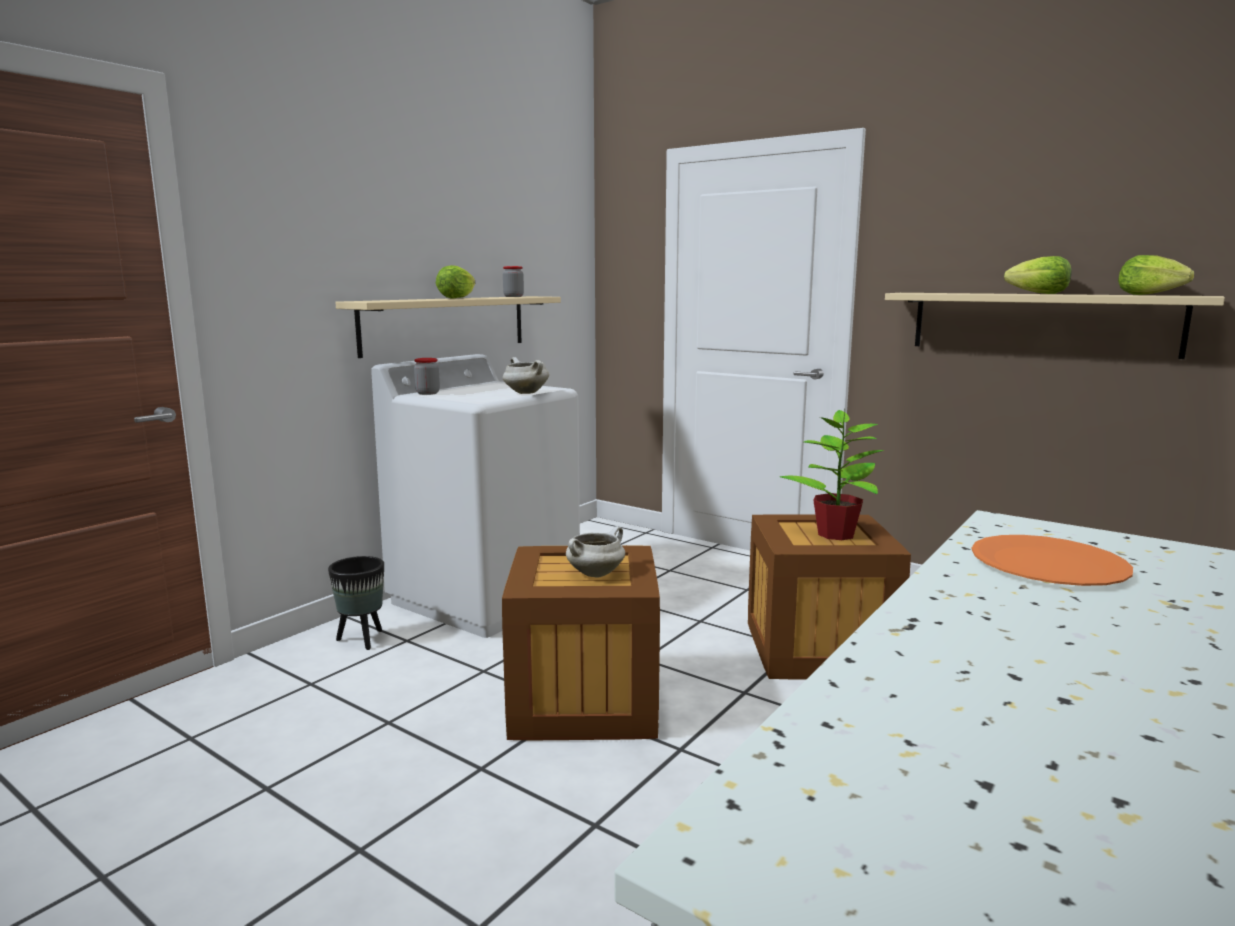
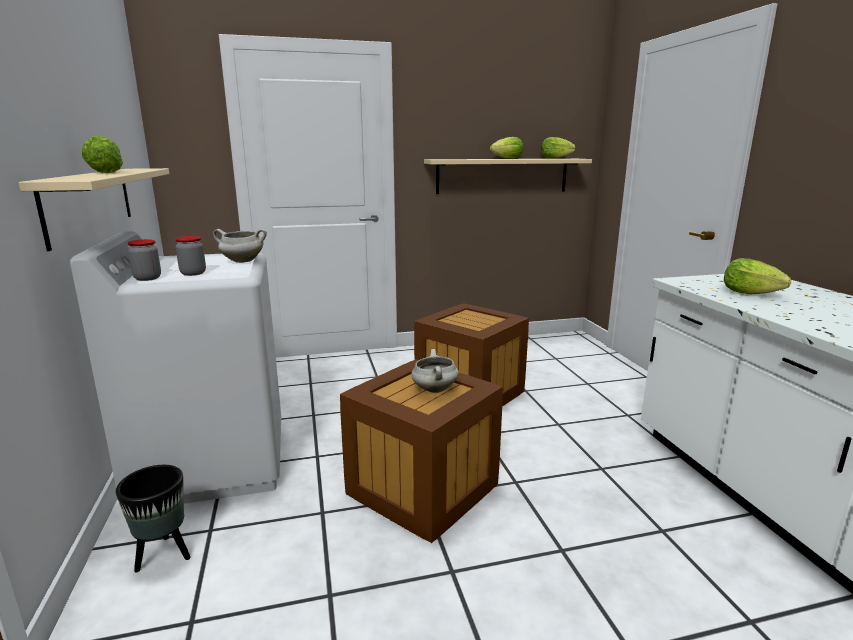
camera: 50 degrees left, 5 degrees up
jar [503,266,524,297] -> jar moved to [175,236,206,276]
potted plant [780,410,884,540] -> none
orange plate [971,535,1133,586] -> lettuce [724,258,791,295]

